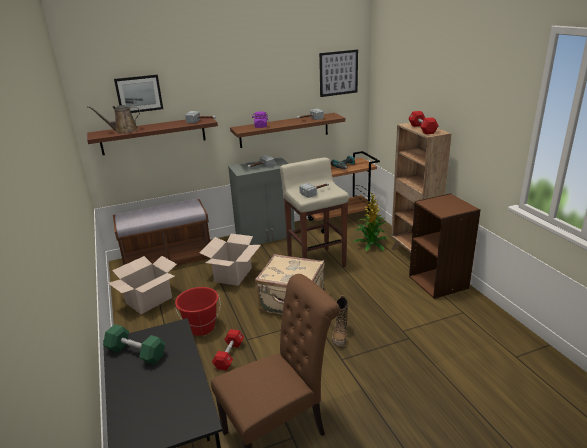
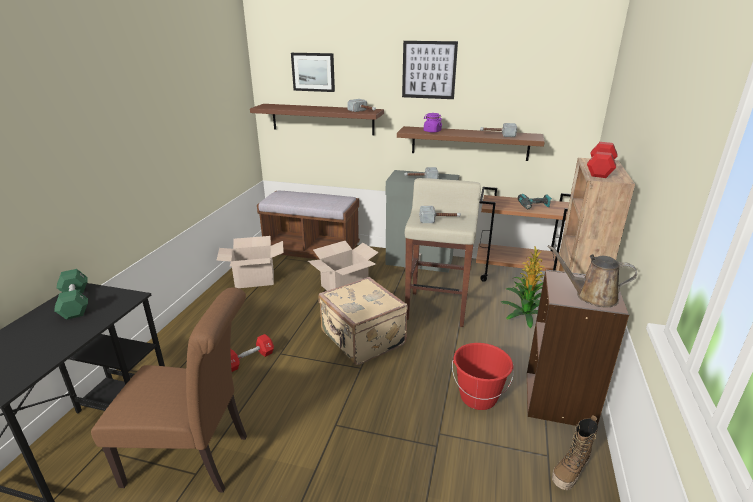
camera: 35 degrees right, 0 degrees up
brown watering can [87,105,140,133] -> brown watering can moved to [548,245,637,308]
red bucket [175,287,220,336] -> red bucket moved to [452,343,514,410]
picture [319,49,358,97] -> picture moved to [402,41,458,99]
boot [332,295,349,346] -> boot moved to [552,415,598,490]

